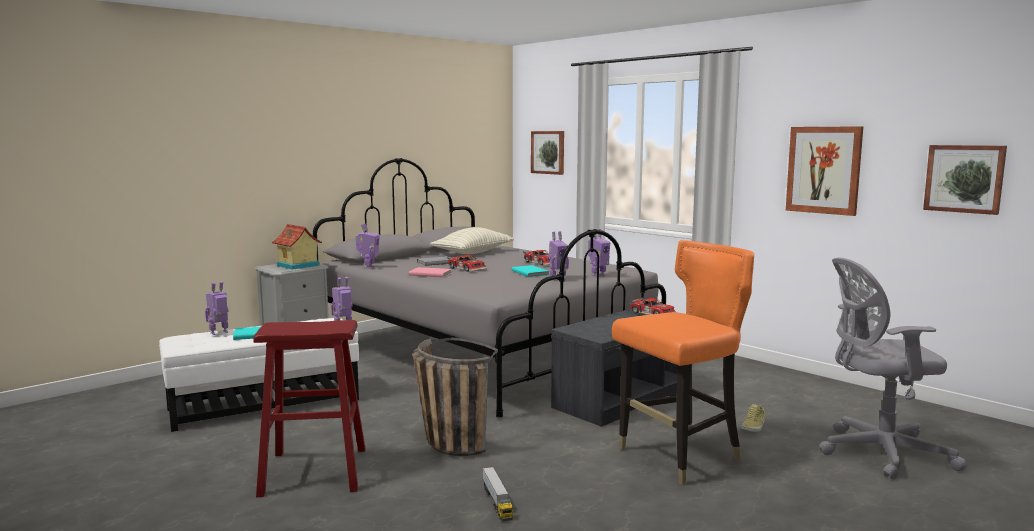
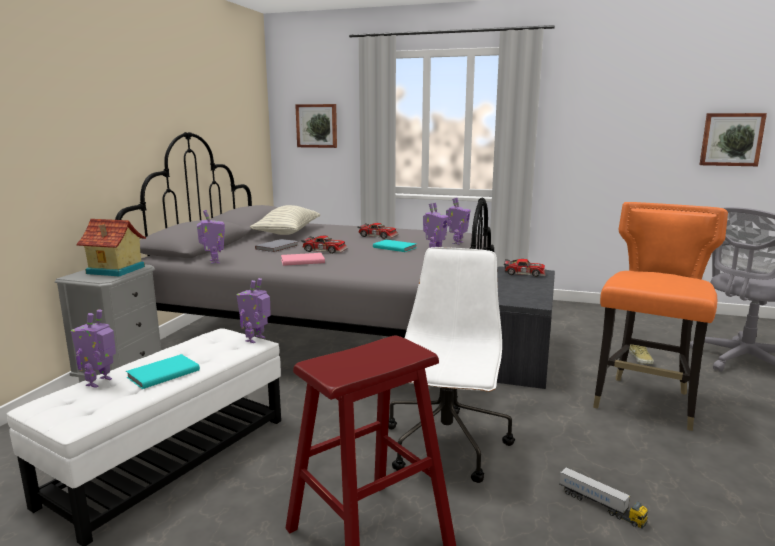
camera: 30 degrees left, 5 degrees up
basket [412,337,498,456] -> white office chair [388,247,515,483]
picture [786,126,863,216] -> none

